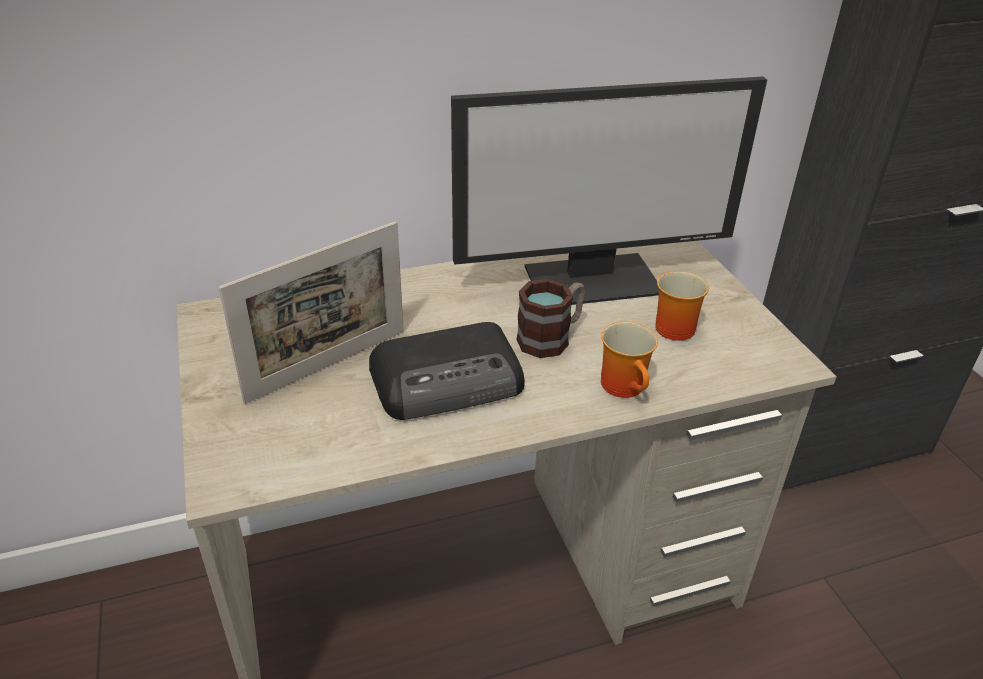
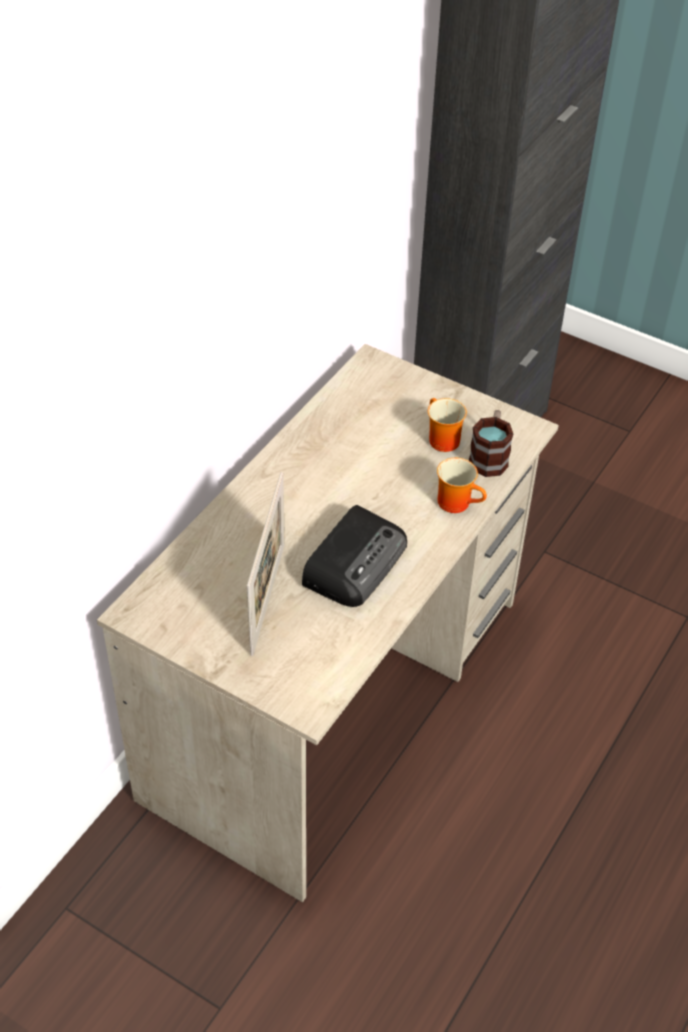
camera: 40 degrees left, 10 degrees up
monitor [451,77,767,305] -> none
mug [516,279,585,358] -> mug moved to [469,410,513,477]

